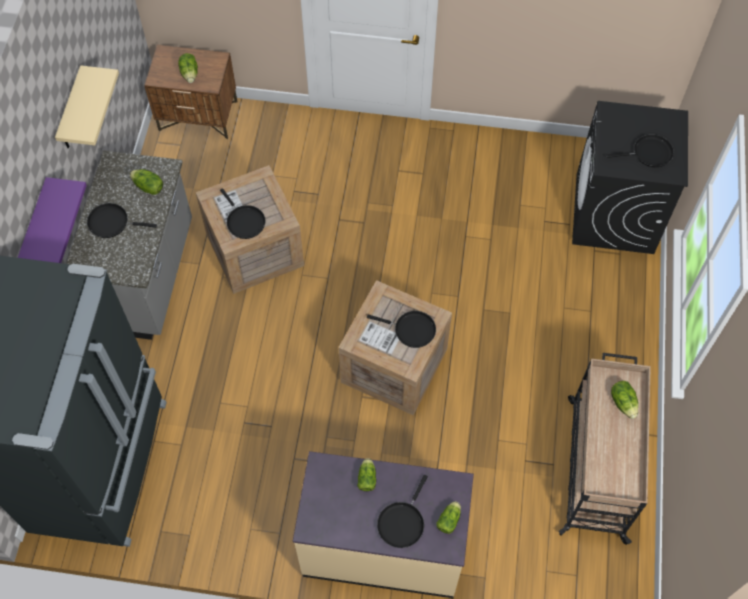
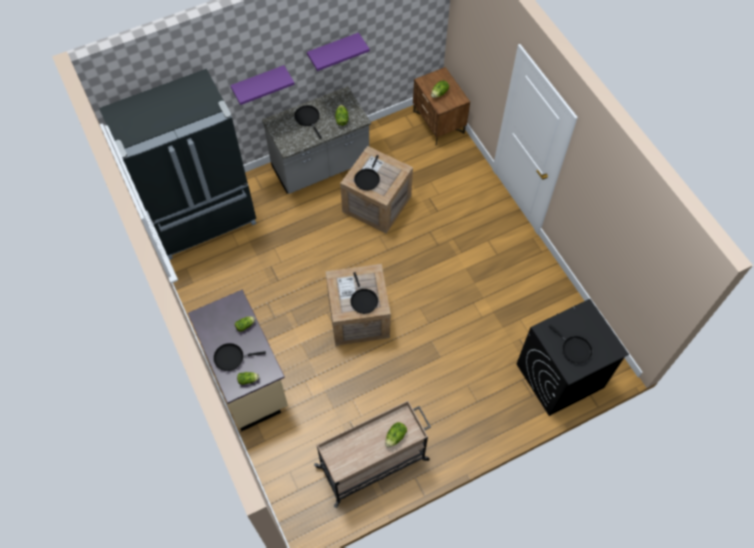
camera: 55 degrees right, 0 degrees up
beige shelf [55,65,119,148] -> purple shelf [307,33,370,71]

